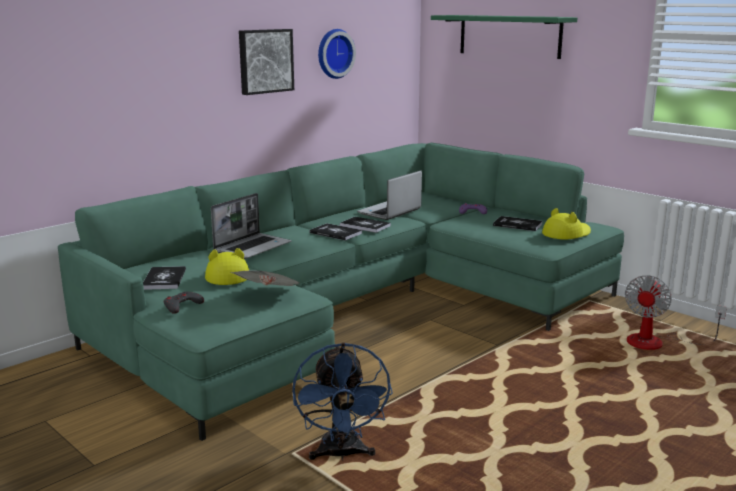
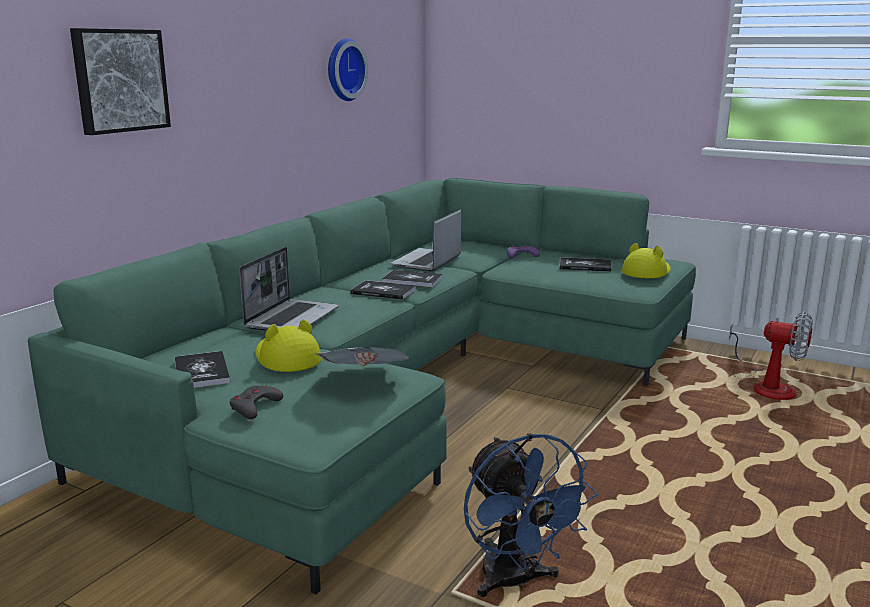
camera: 15 degrees left, 0 degrees up
picture [239,29,294,95] -> picture moved to [70,28,171,135]
green shelf [431,15,578,59] -> none
fan [625,275,727,350] -> fan turned 75 degrees counterclockwise [729,311,813,400]

